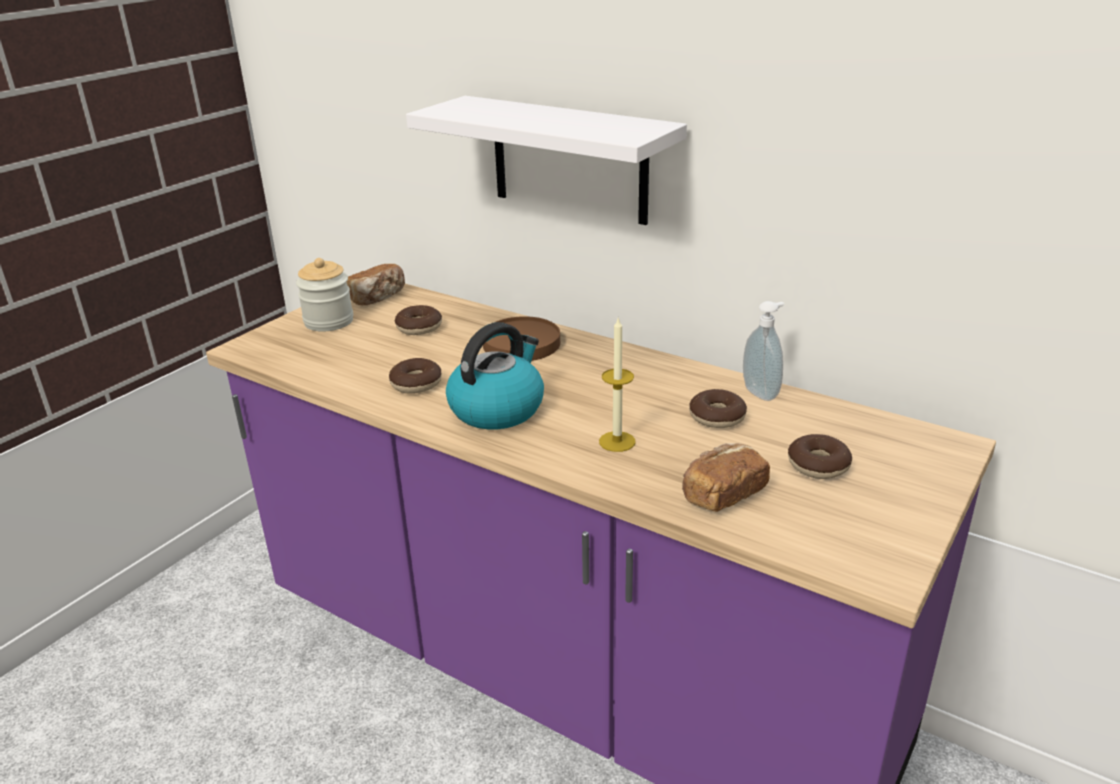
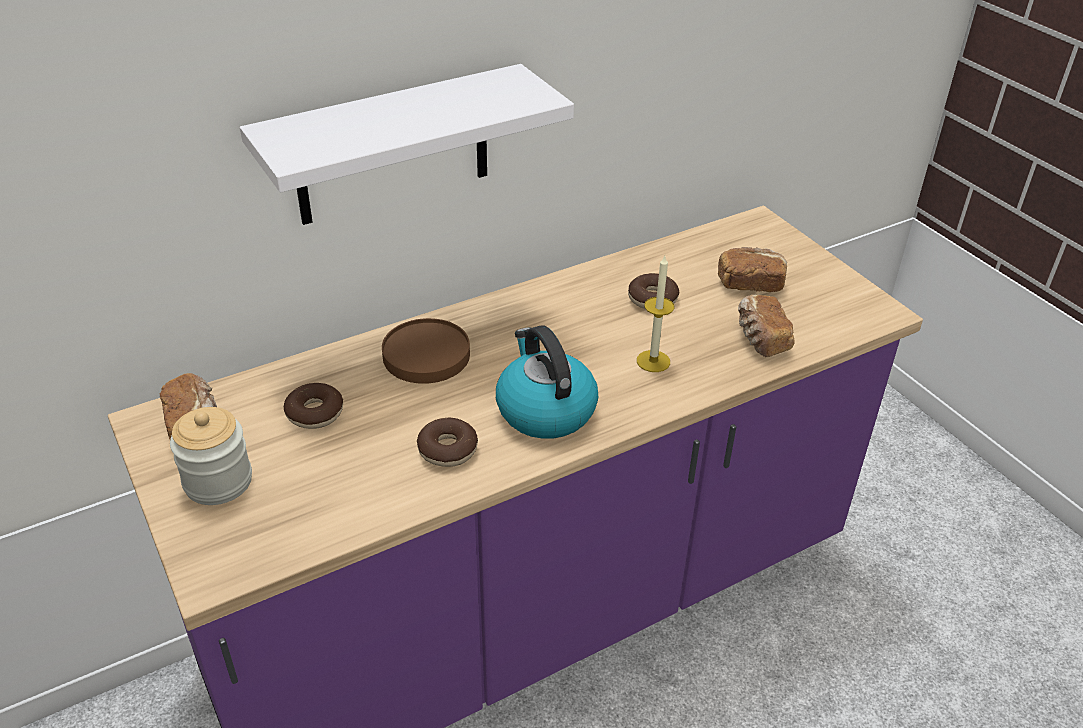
camera: 65 degrees left, 10 degrees up
soap dispenser [743,301,784,401] -> none
donut [788,434,852,479] -> bread [718,247,787,292]

